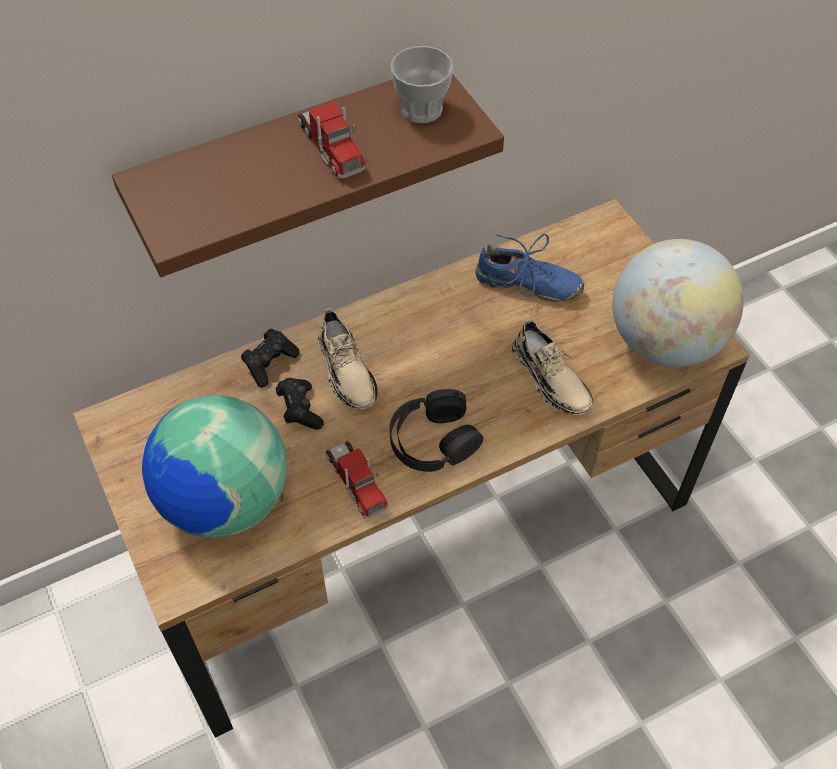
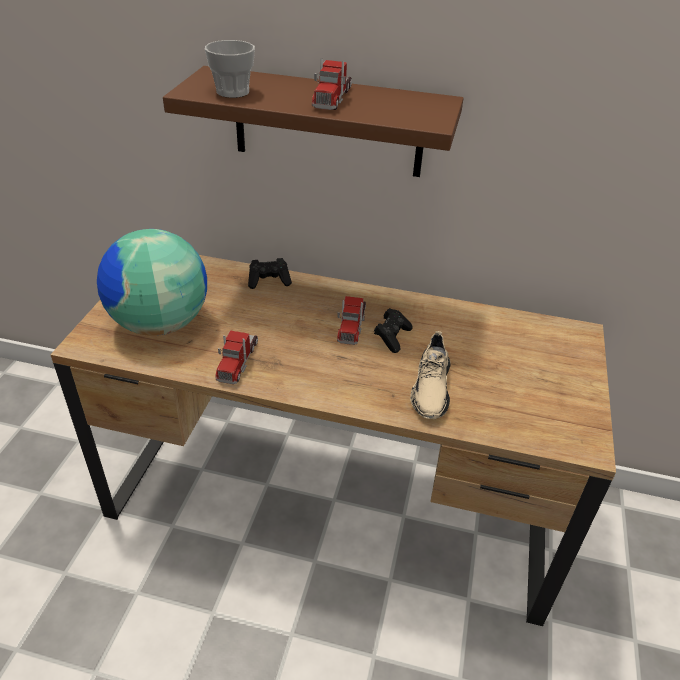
camera: 40 degrees right, 15 degrees down
black game controller [276,378,324,430] -> black game controller moved to [374,308,413,353]
beige shoe [318,308,378,409] -> none
black headphones [389,389,483,472] -> none
cup [391,46,454,123] -> cup moved to [205,40,255,98]
blue shoe [475,233,584,302] -> none
globe [612,239,744,367] -> none
none -> toy truck [337,296,366,345]

